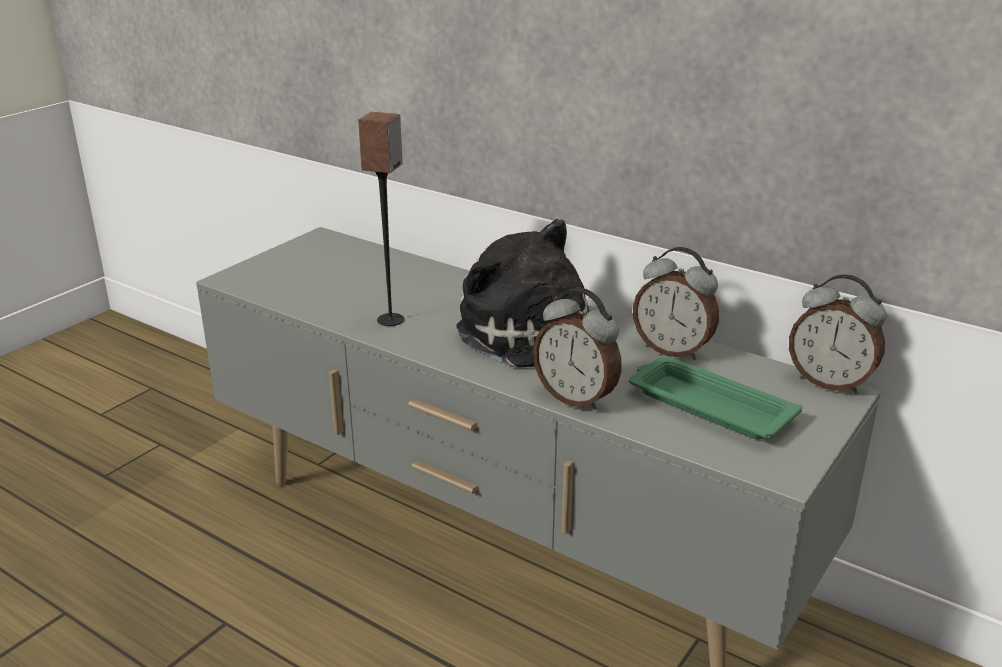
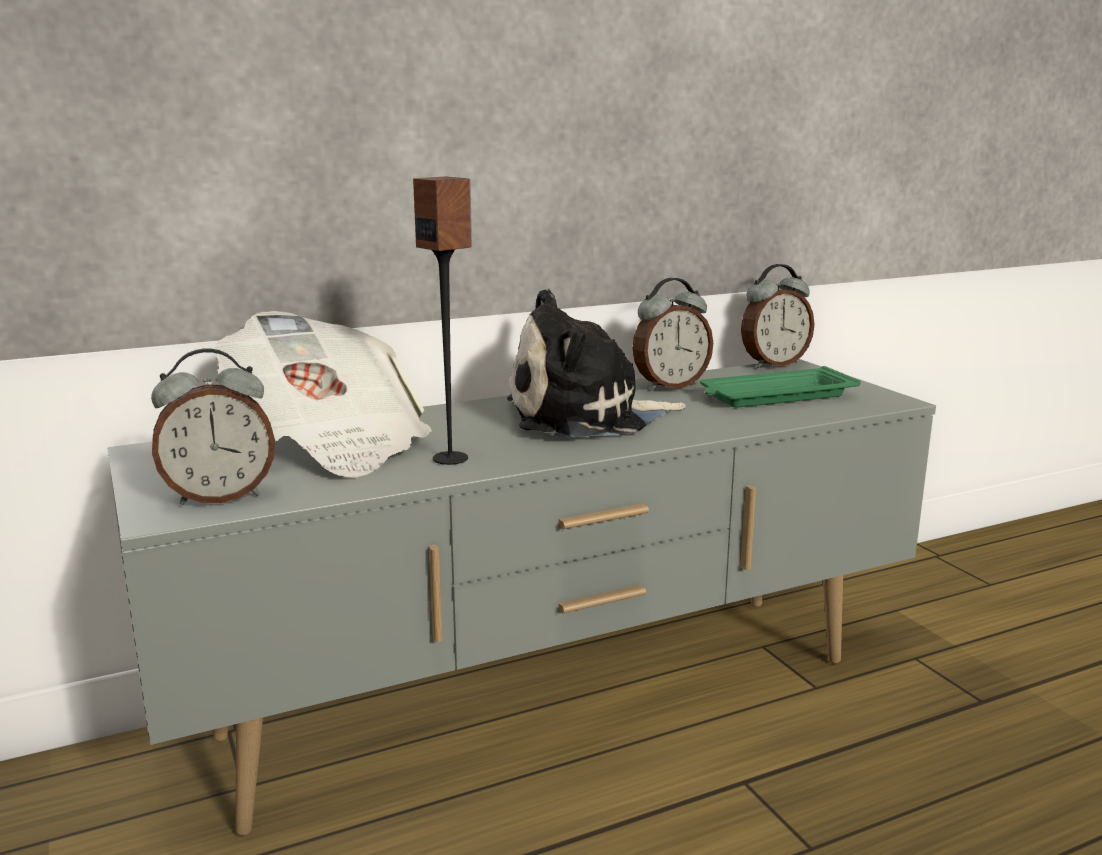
camera: 60 degrees left, 10 degrees down
alarm clock [533,288,622,411] -> alarm clock moved to [151,348,275,505]
none -> newspaper [214,311,432,478]

